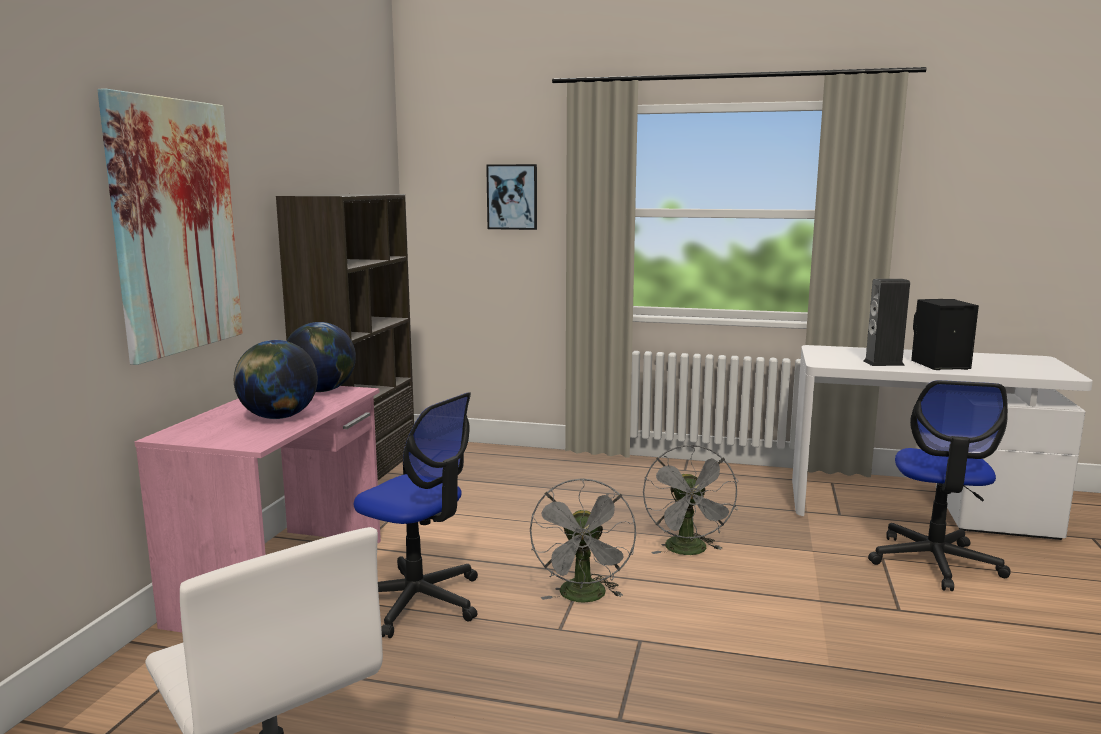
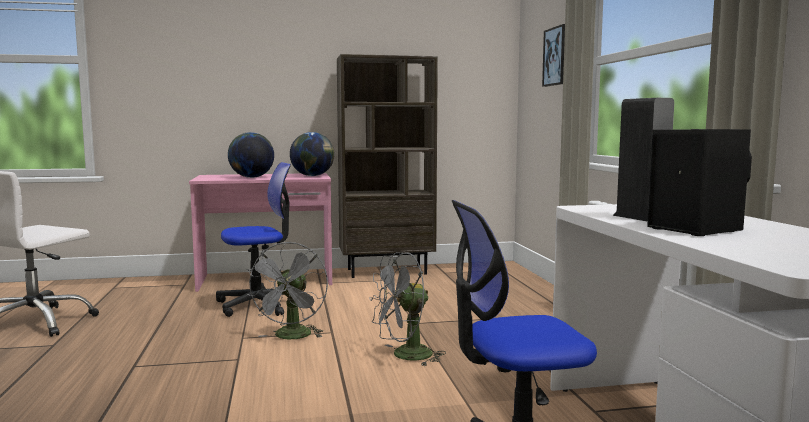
camera: 65 degrees right, 5 degrees down
picture [97,88,243,365] -> none
office chair [354,392,478,638] -> office chair turned 120 degrees counterclockwise [216,162,291,317]
grey fan [530,478,636,603] -> grey fan turned 60 degrees counterclockwise [246,242,328,339]

